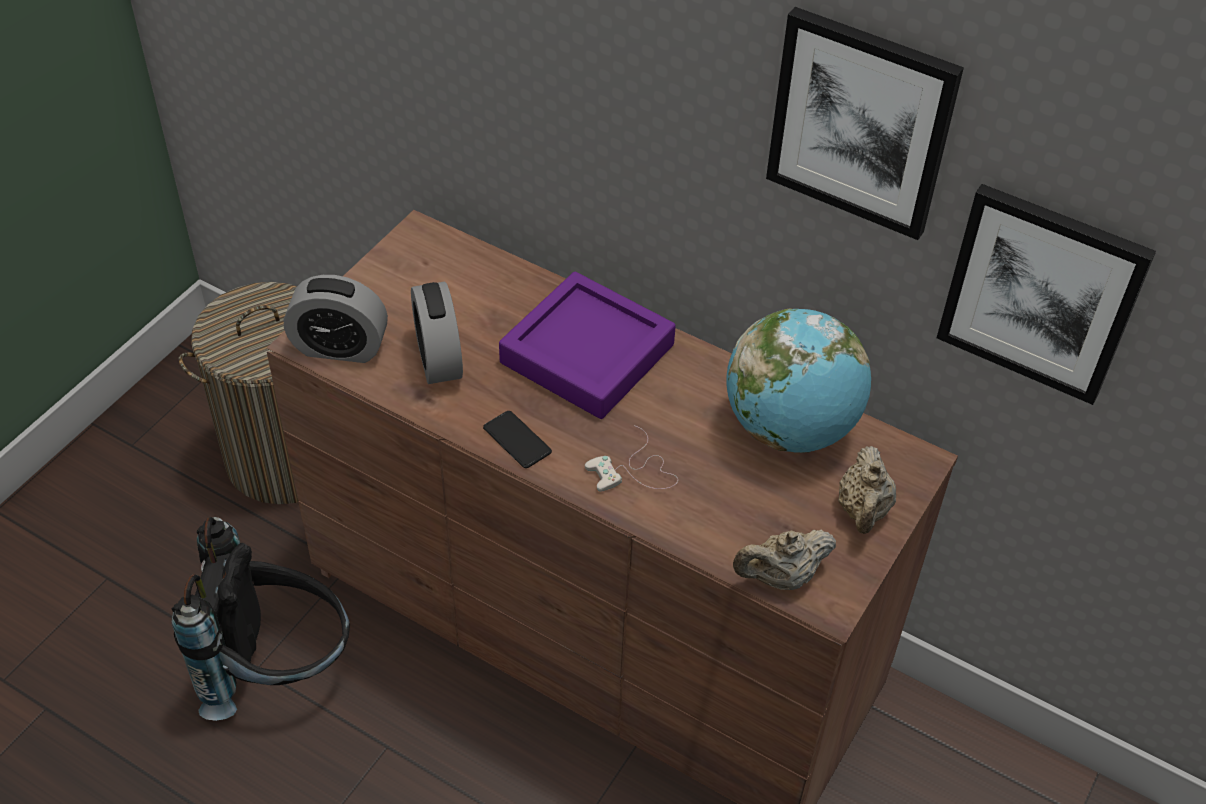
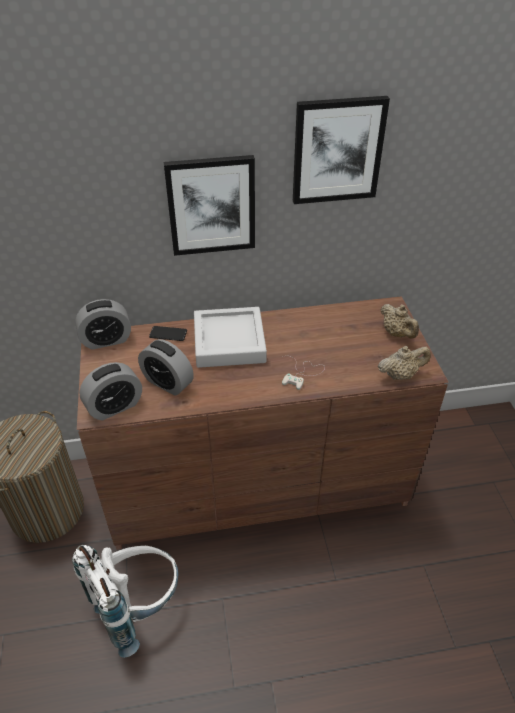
camera: 40 degrees left, 5 degrees down
black backpack [172,517,350,721] -> white backpack [72,545,178,658]
phone [483,411,552,468] -> phone moved to [149,326,187,341]
purple tray [499,272,676,419] -> grey tray [194,307,267,368]
globe [726,308,871,453] -> none
beige teapot [733,529,836,590] -> beige teapot turned 135 degrees counterclockwise [378,346,431,380]
picture [937,184,1156,405] -> picture moved to [164,155,255,256]
none -> alarm clock [75,299,131,350]

